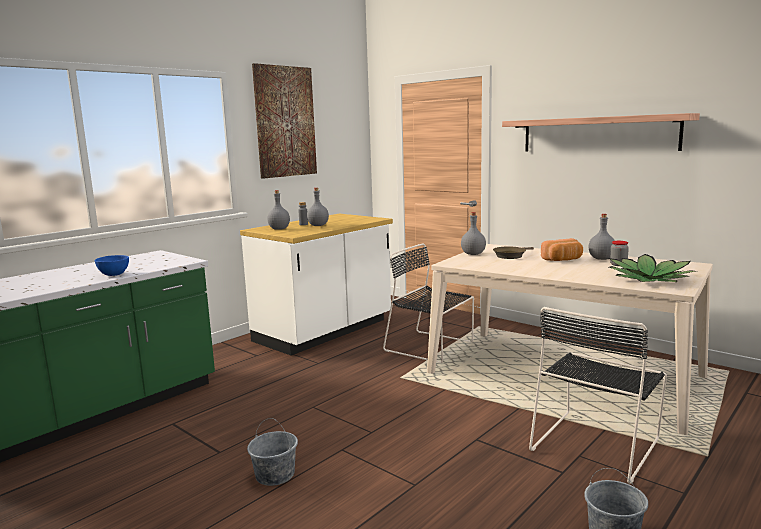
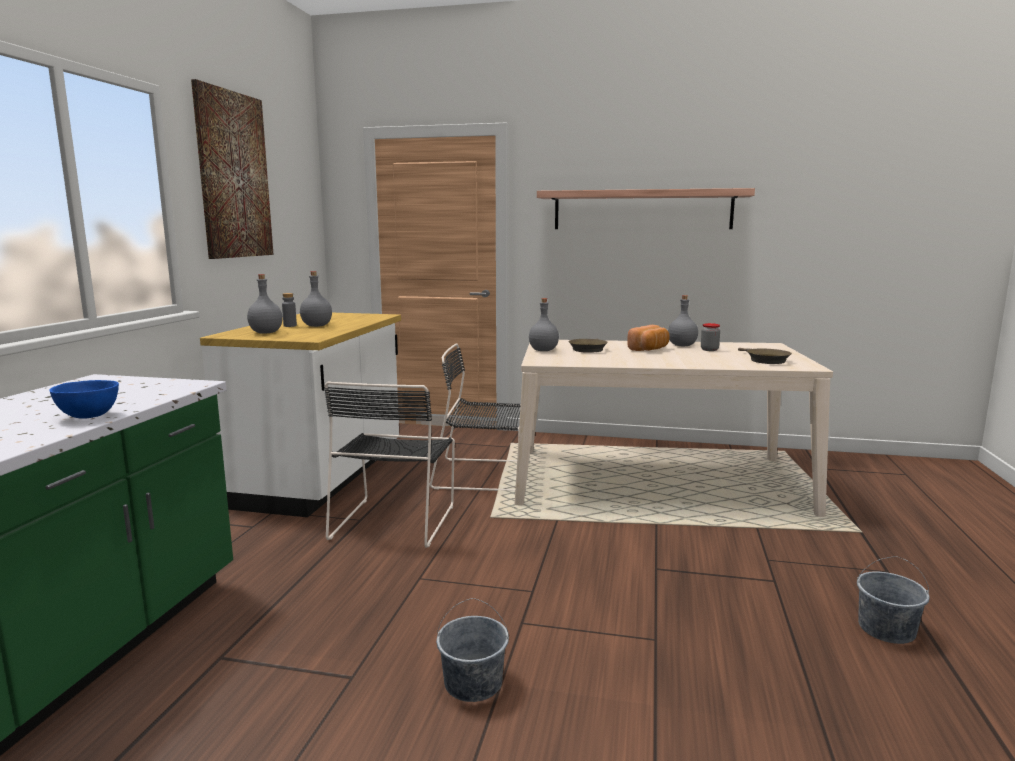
camera: 30 degrees left, 0 degrees up
black chair [529,307,667,484] -> black chair moved to [324,381,455,548]
potted plant [609,254,695,282] -> brown frying pan [738,348,792,364]

